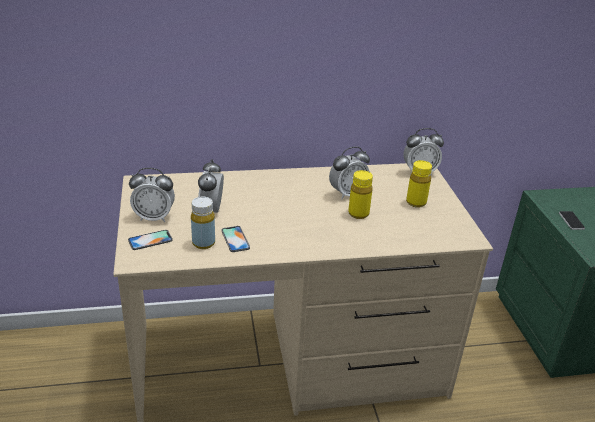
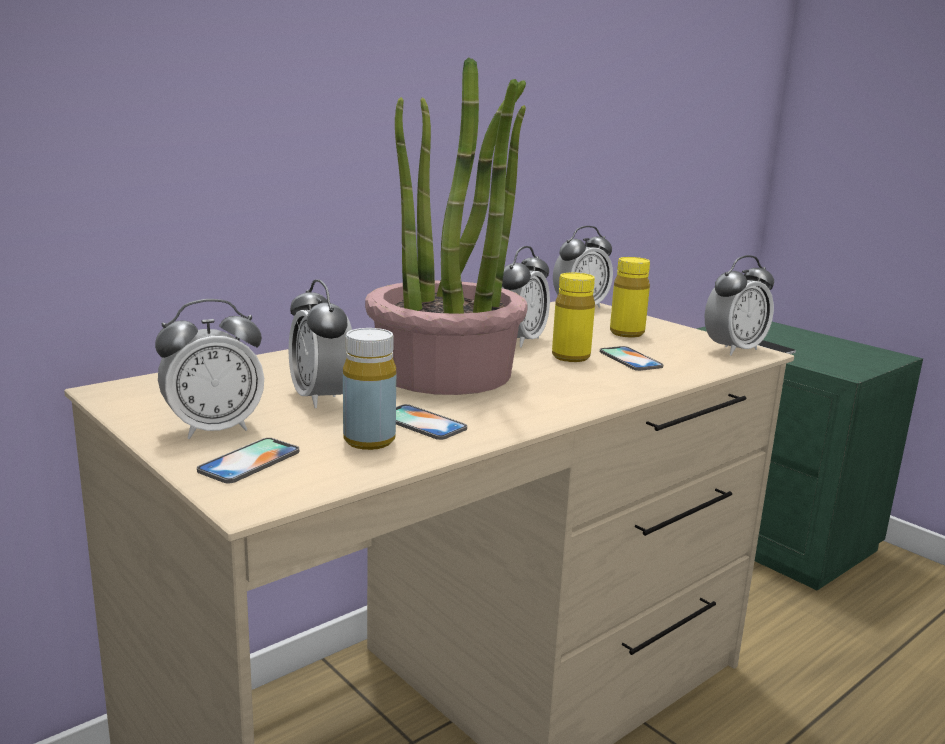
camera: 30 degrees left, 15 degrees down
none -> potted plant [365,57,528,395]
none -> phone [600,346,663,371]
none -> alarm clock [705,255,774,356]

